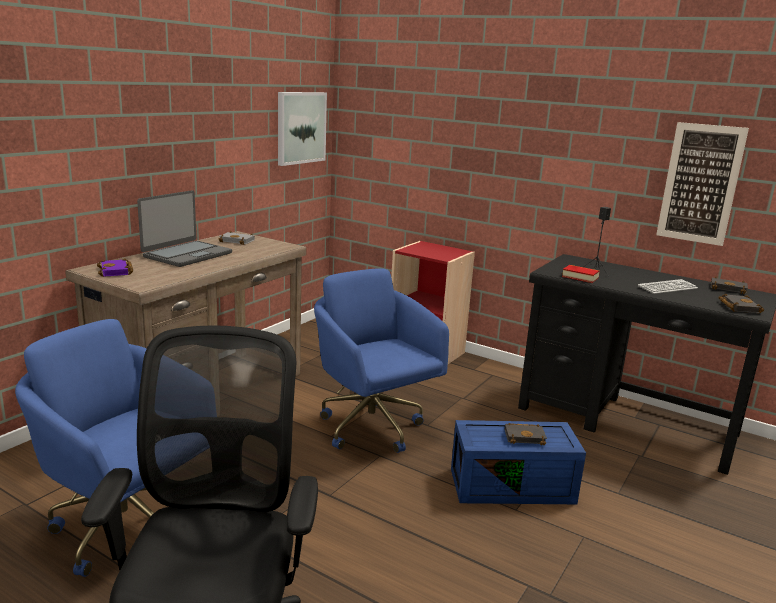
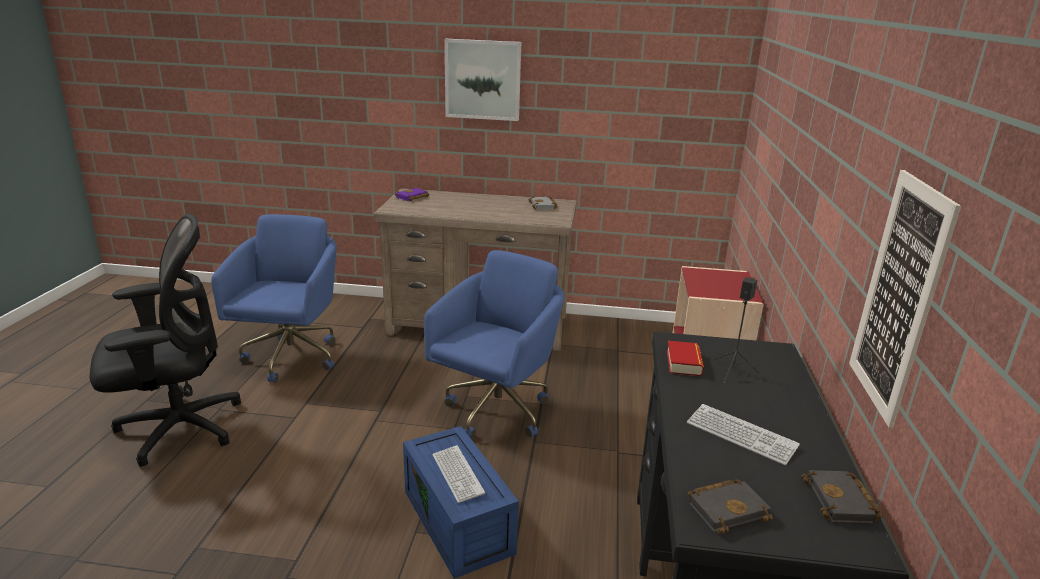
camera: 65 degrees right, 5 degrees up
laptop [137,190,232,267] -> none
picture [278,92,327,166] -> picture moved to [445,39,521,121]
black book [504,423,547,445] -> keyboard [432,445,485,503]

